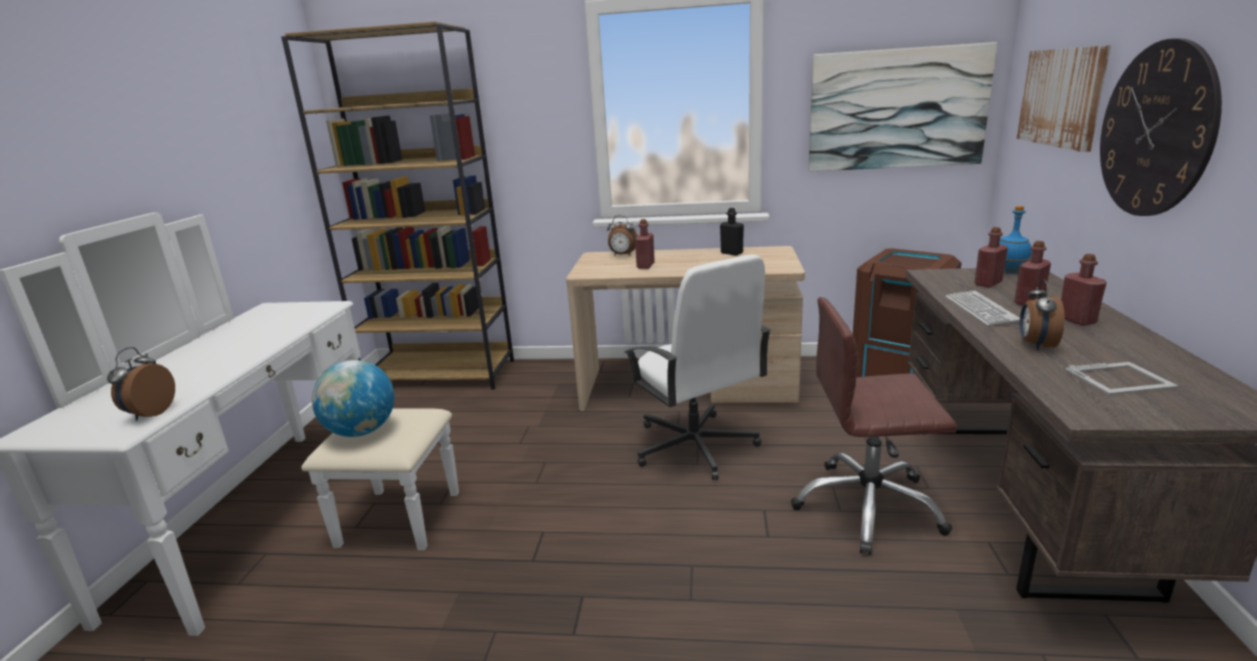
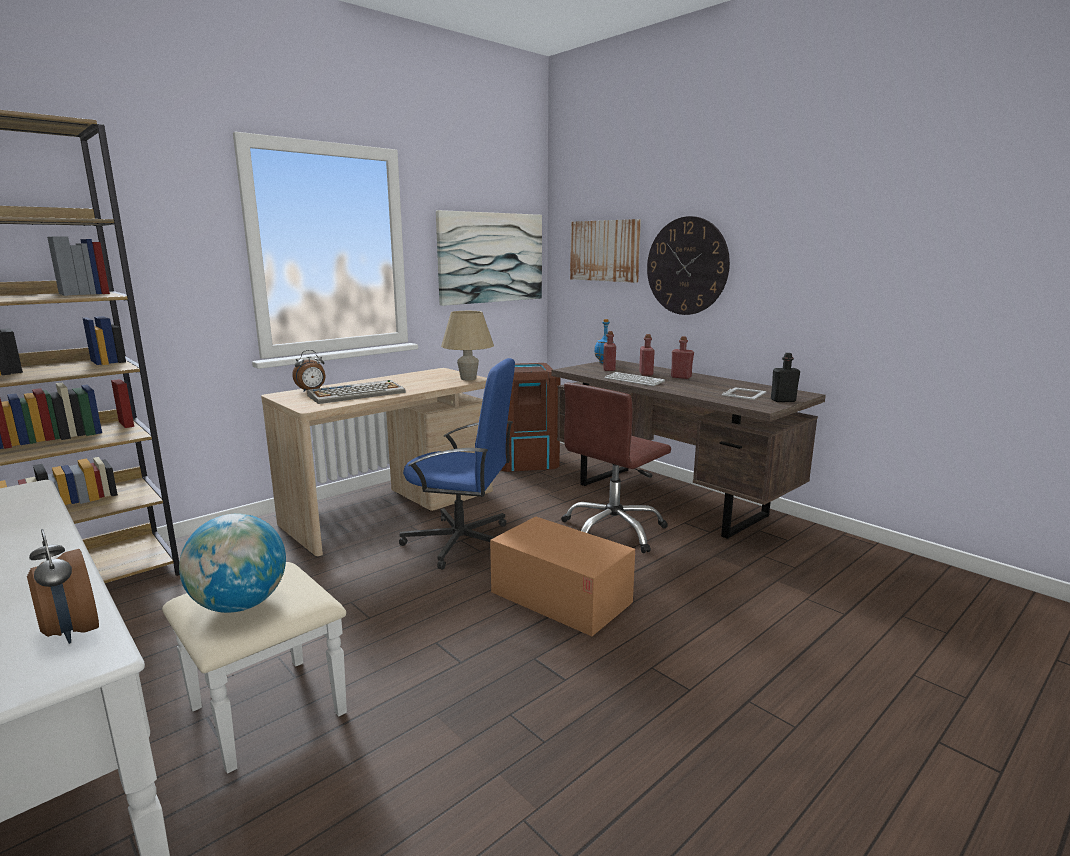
camera: 50 degrees left, 5 degrees down
white office chair [624,254,771,480] -> blue office chair [399,358,515,570]
red bottle [635,219,655,269] -> keyboard [307,380,406,404]
black bottle [720,208,744,256] -> black bottle moved to [771,353,800,402]
alarm clock [1020,279,1065,350] -> none
none -> beige table lamp [441,311,494,380]
none -> cardboard box [490,516,635,636]

